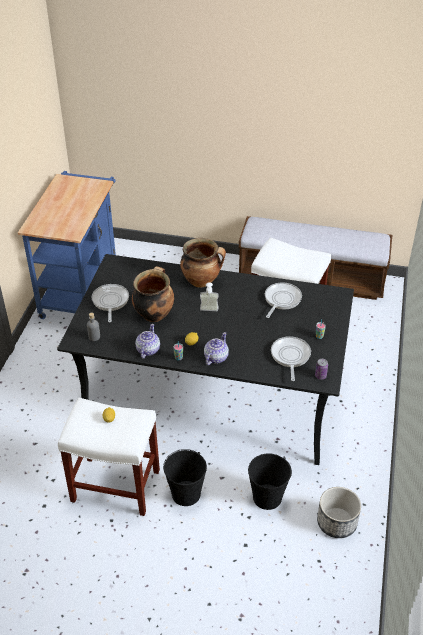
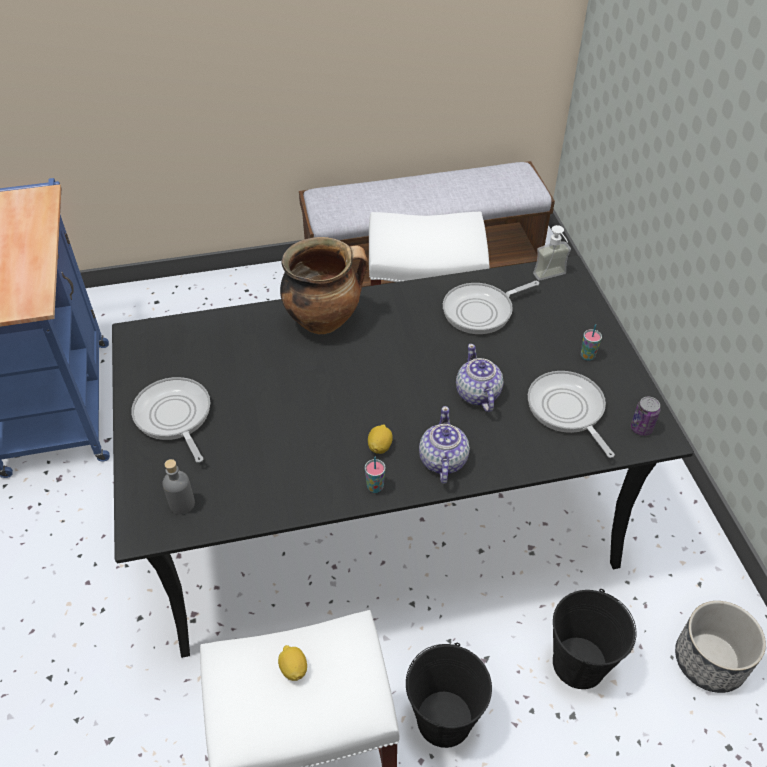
camera: 25 degrees left, 5 degrees up
cooking pot [132,266,174,322] -> none
teapot [135,324,160,358] -> teapot moved to [456,344,504,412]
soap dispenser [200,282,219,311] -> soap dispenser moved to [533,225,571,281]
frying pan [265,283,302,318] -> frying pan turned 120 degrees counterclockwise [443,281,539,334]

